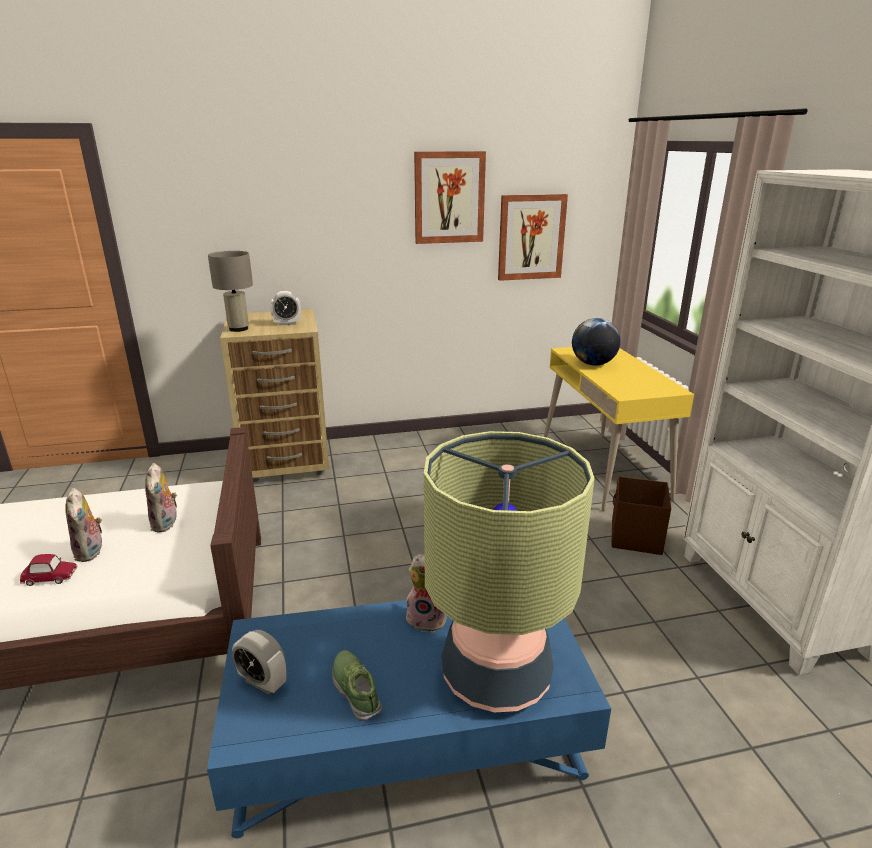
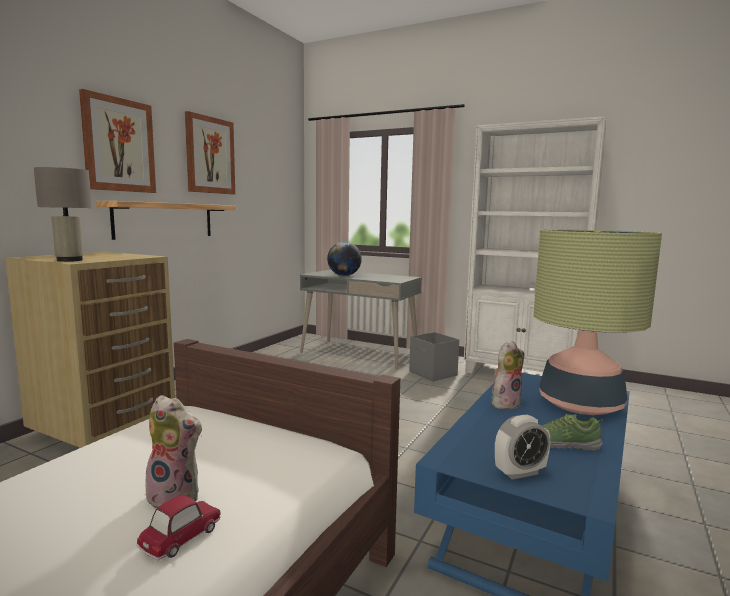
camera: 50 degrees left, 15 degrees down
plush toy [145,463,177,532] -> none
alarm clock [270,291,301,326] -> none
picture [498,194,568,281] -> picture moved to [79,89,156,193]
yellow desk [544,347,694,511] -> grey desk [300,270,422,370]
brown storage box [611,476,671,555] -> grey storage box [409,332,459,381]
none -> shelf [96,201,236,240]

